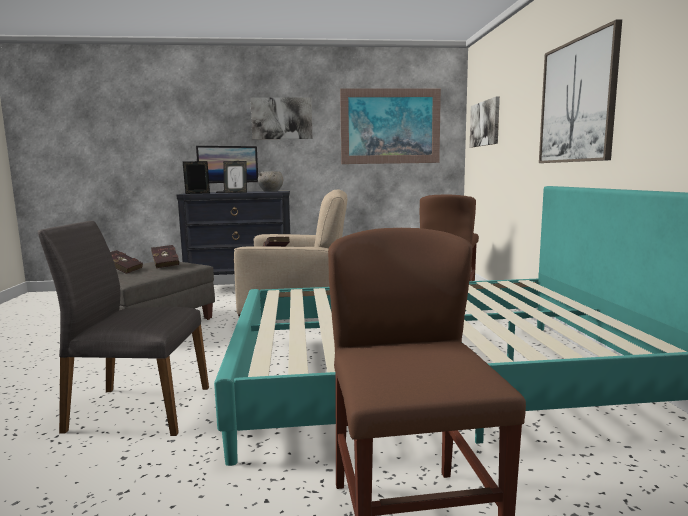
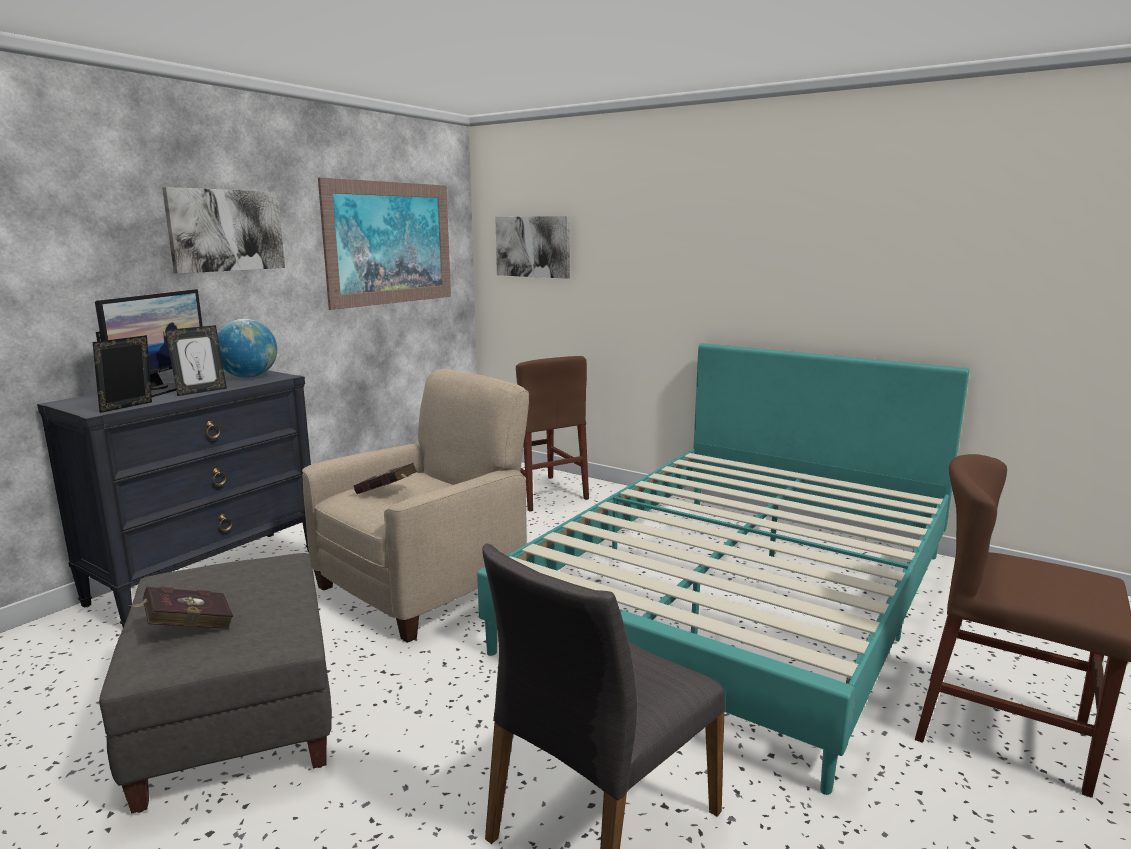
camera: 50 degrees left, 5 degrees up
red book [151,245,179,268] -> none
grey bowl [258,171,283,191] -> globe [217,319,277,378]
picture [539,19,622,163] -> none

